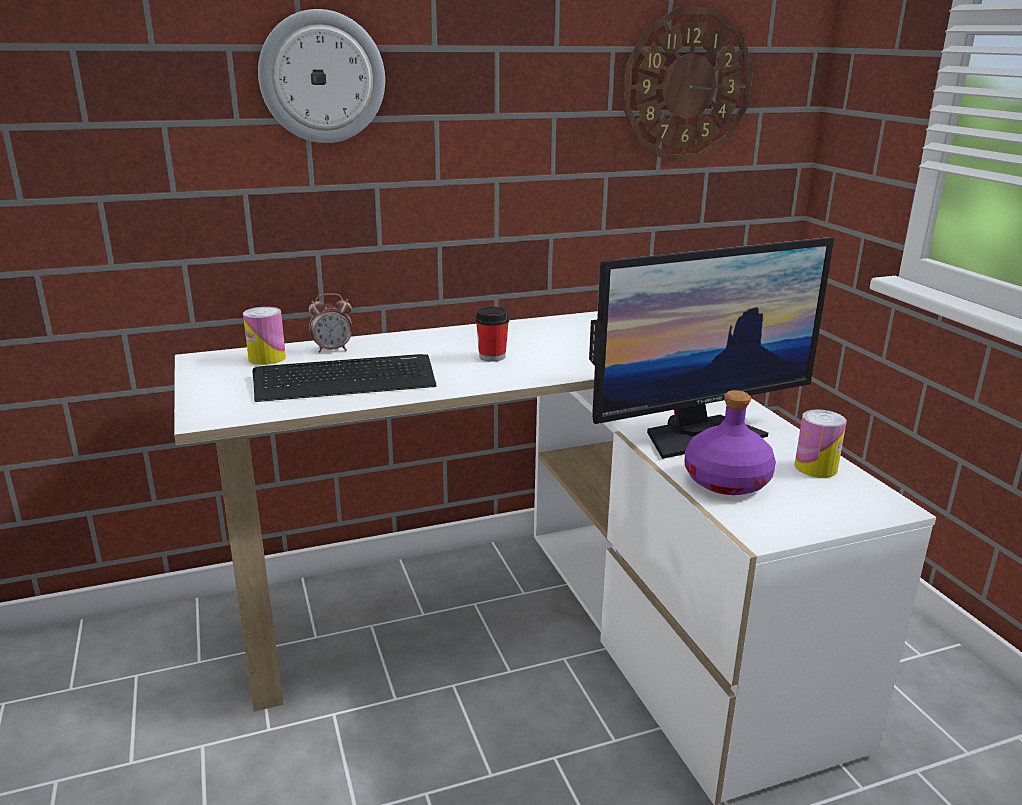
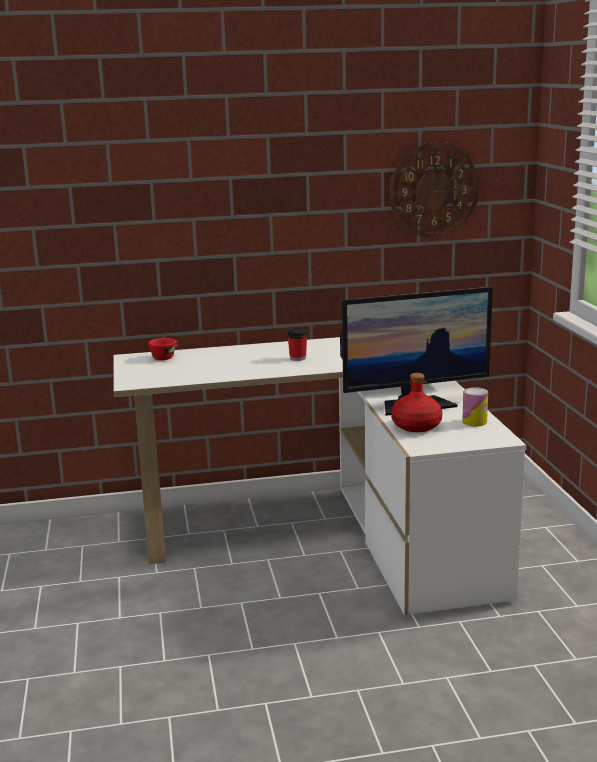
camera: 10 degrees right, 5 degrees down
can [243,307,286,365] -> red cup [148,338,178,360]
keyboard [253,354,436,402] -> none
wall clock [258,9,385,143] -> none
alarm clock [309,293,352,353] -> none
purple bottle [685,390,776,495] -> red bottle [391,373,442,432]

